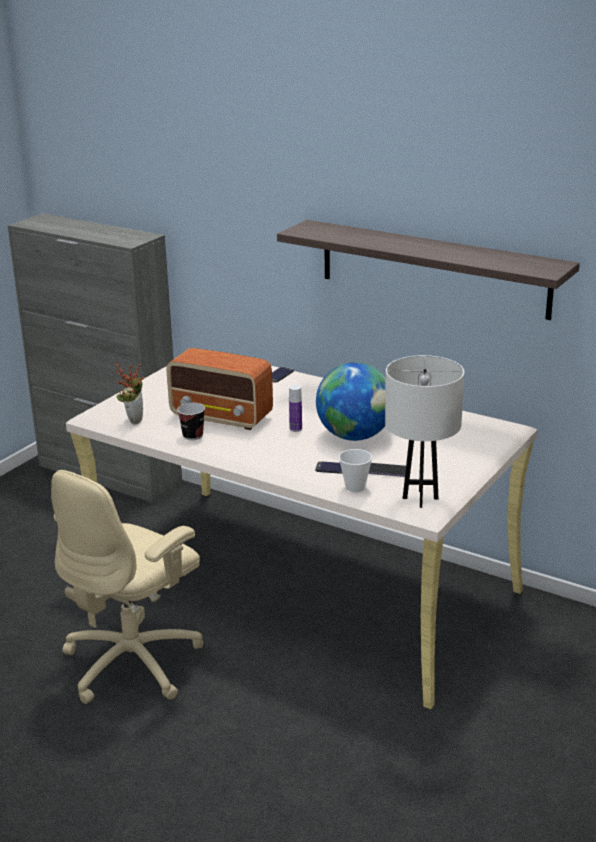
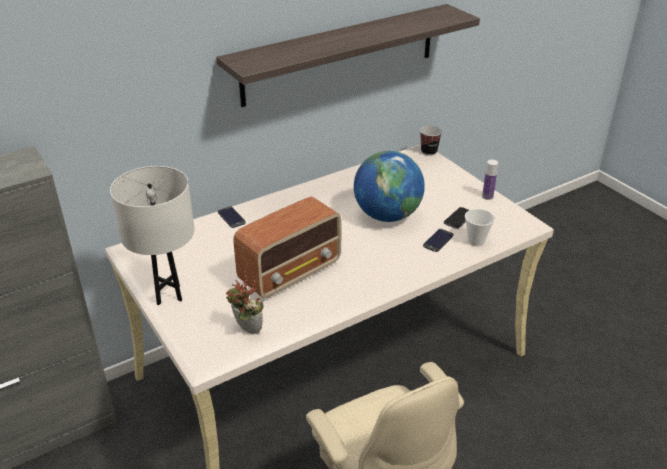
camera: 65 degrees left, 10 degrees up
cup [177,403,205,440] -> cup moved to [420,125,442,156]
bottle [289,385,302,432] -> bottle moved to [482,160,498,200]
white table lamp [385,355,464,508] -> white table lamp moved to [110,166,194,305]

